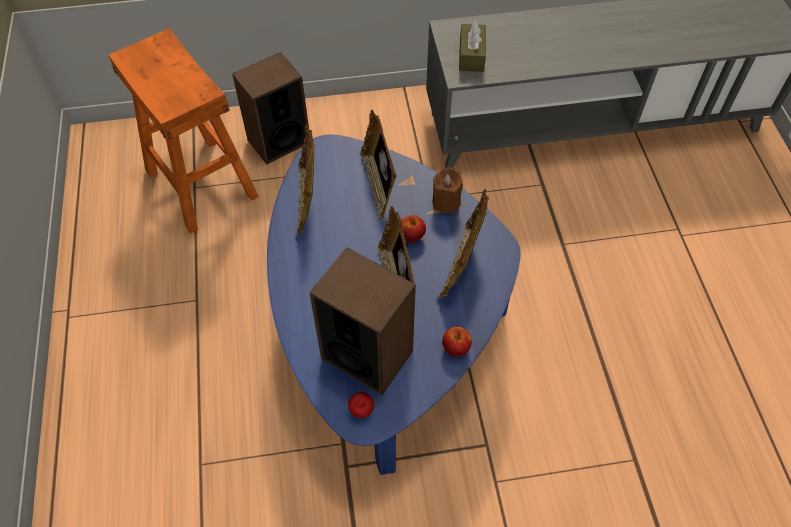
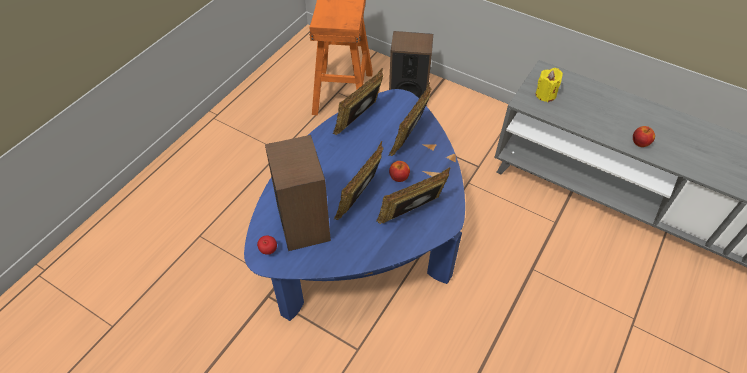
camera: 40 degrees right, 5 degrees down
brown candle [432,167,463,213] -> none
apple [442,327,472,356] -> apple moved to [633,126,655,147]
brown tissue box [459,21,486,72] -> yellow candle [536,68,563,102]

